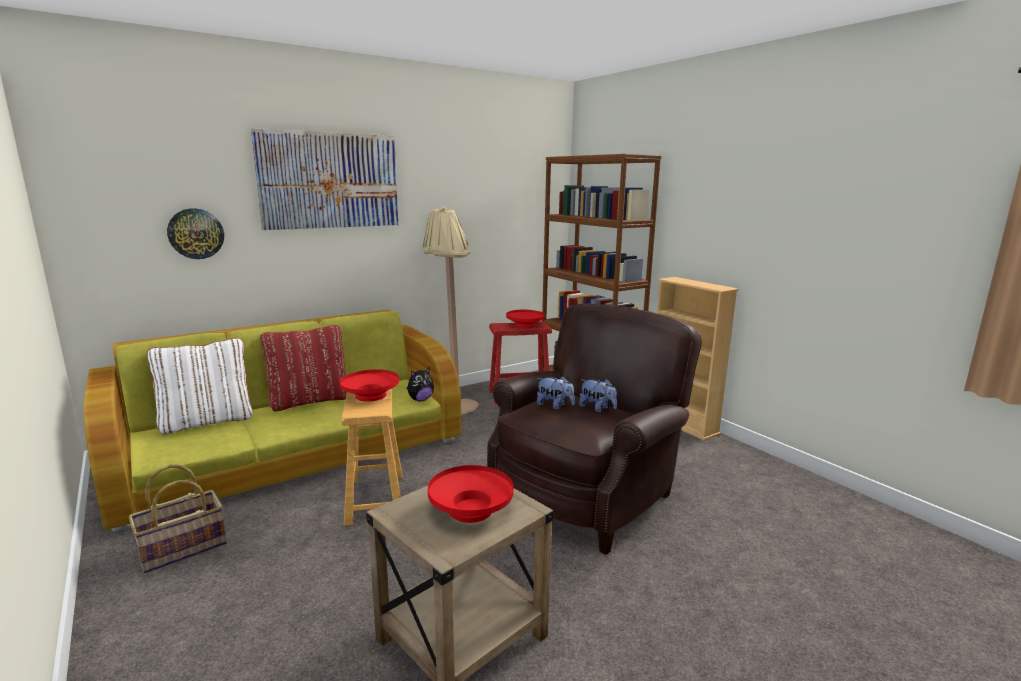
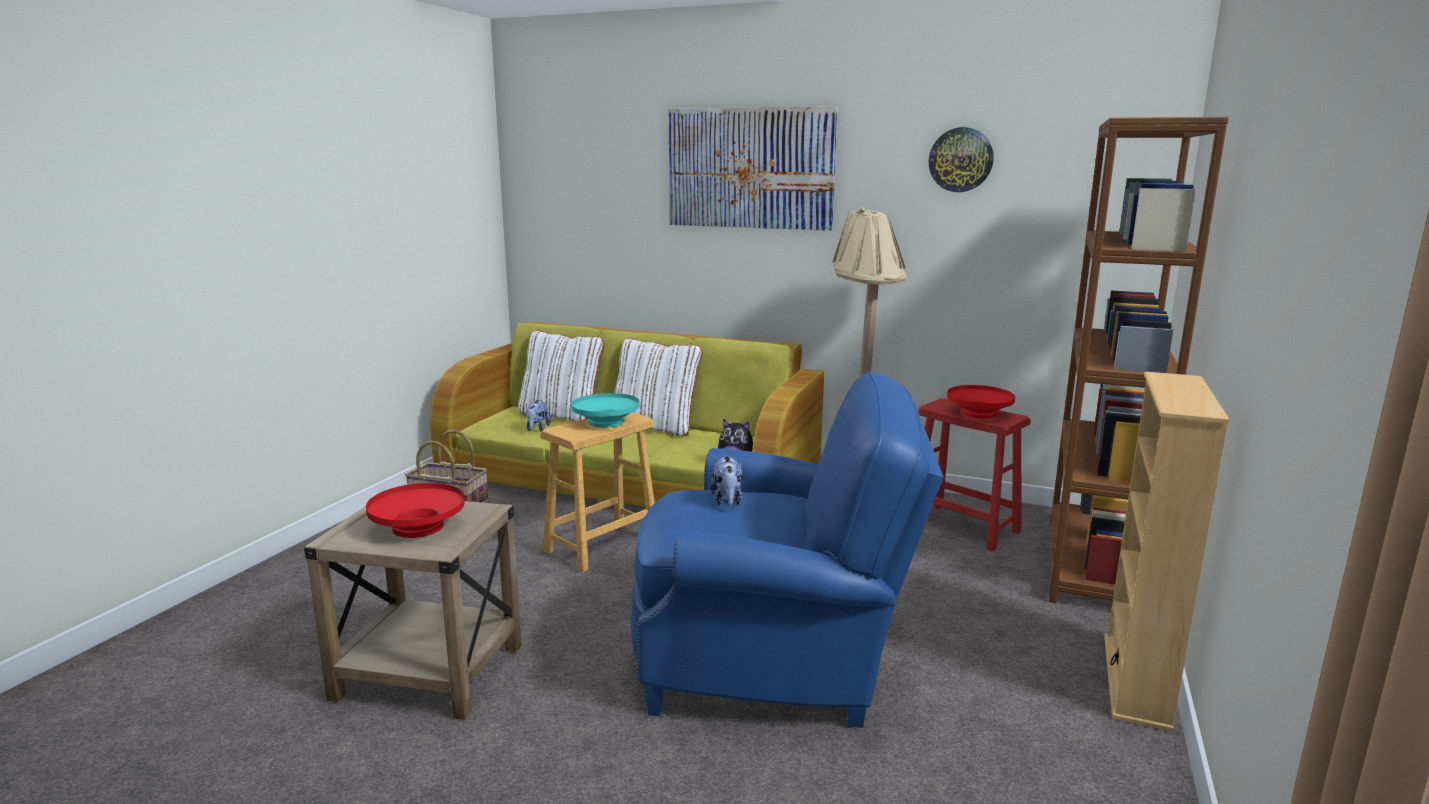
camera: 55 degrees right, 0 degrees up
wall clock [167,208,224,259] -> wall clock moved to [929,127,994,192]
red pillow [260,325,347,412] -> white pillow [614,338,703,437]
red bowl [340,369,399,402] -> turquoise bowl [571,393,640,428]
brown armchair [487,303,702,555] -> blue armchair [631,371,944,728]
plush toy [579,379,617,412] -> plush toy moved to [526,400,551,431]

